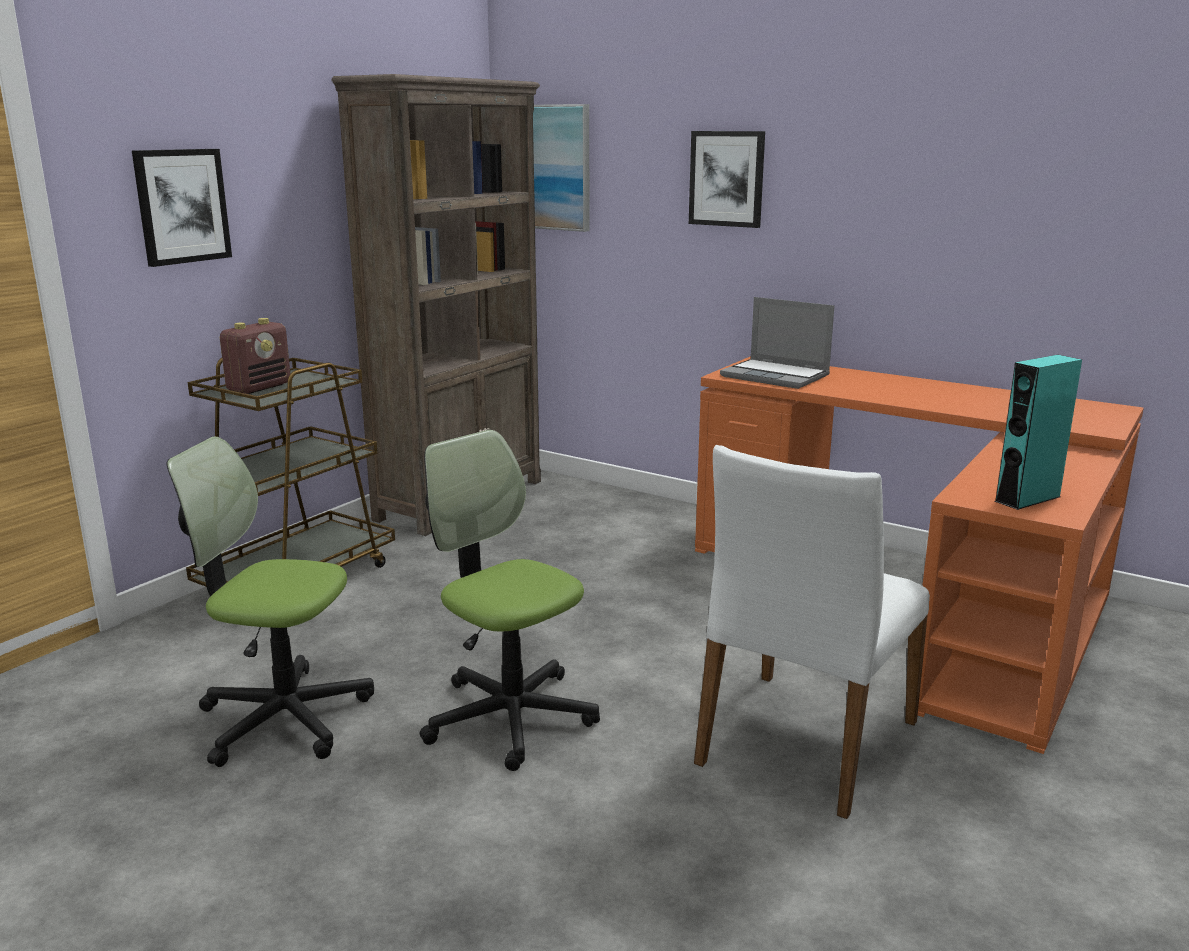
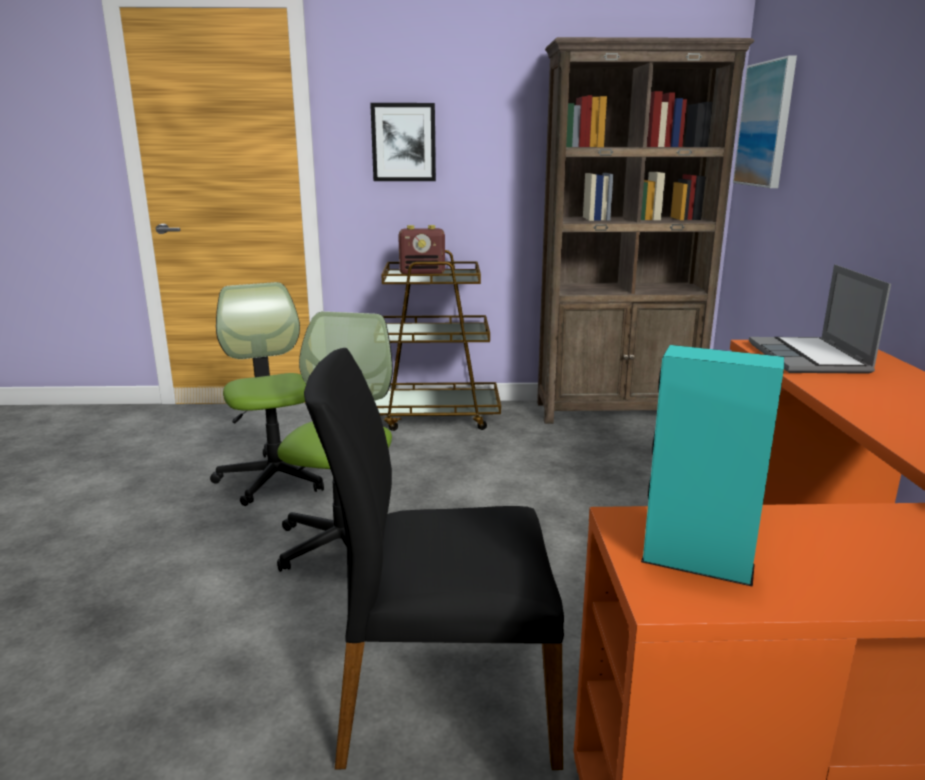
camera: 55 degrees right, 0 degrees up
picture [689,131,765,228] -> none
white chair [694,445,930,819] -> black chair [304,348,564,770]

